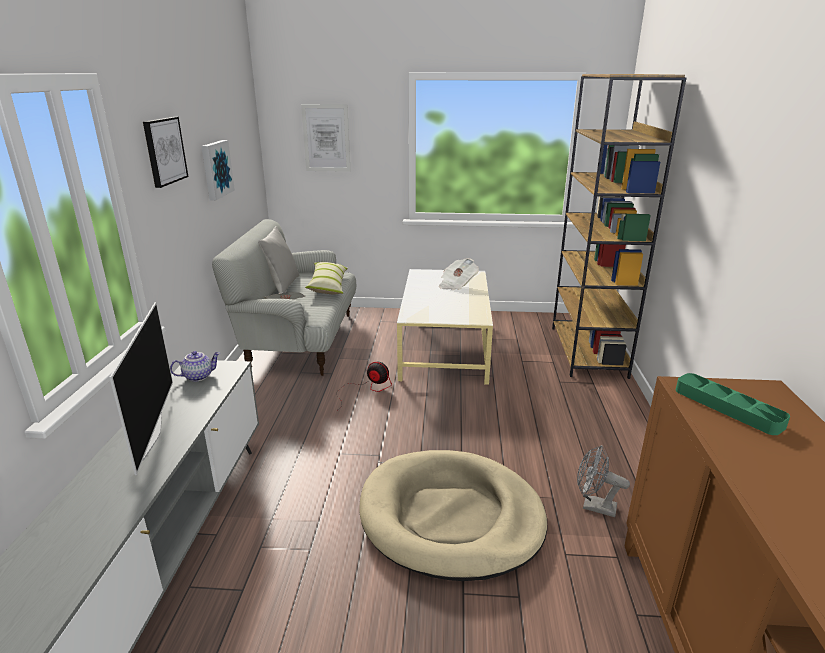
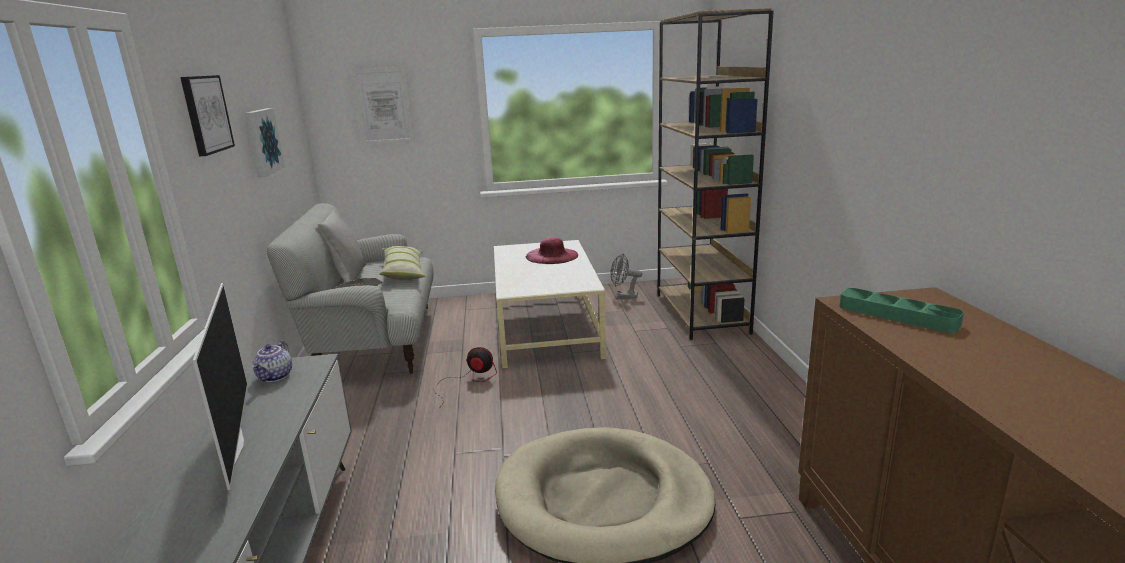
camera: 10 degrees left, 5 degrees down
teapot [170,351,220,381] -> teapot turned 135 degrees clockwise [252,341,292,382]
newspaper [439,258,479,290] -> pink hat [526,237,578,264]
grey fan [577,445,630,517] -> grey fan moved to [610,253,642,298]

